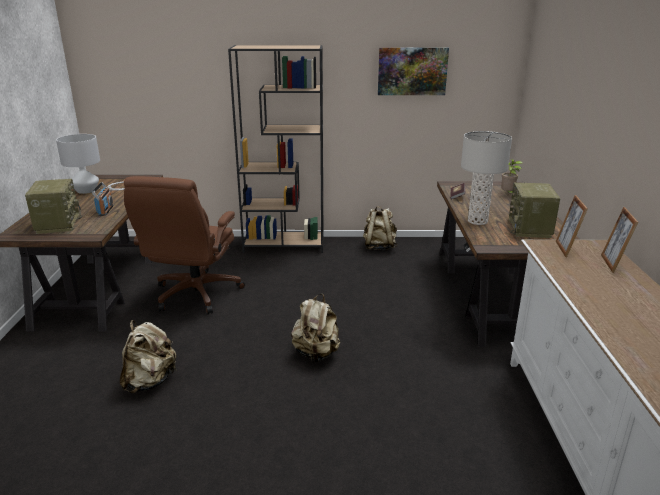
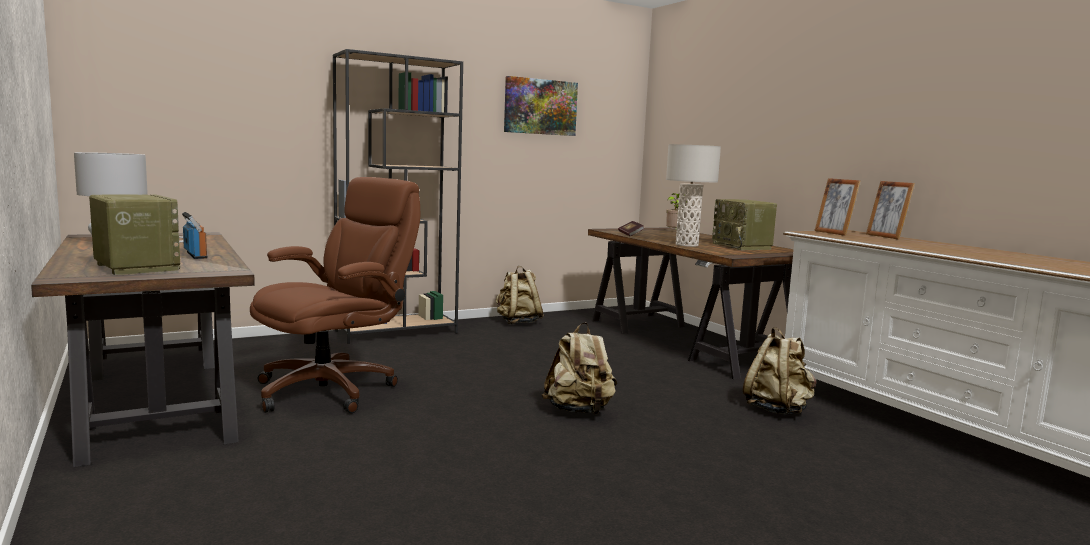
camera: 30 degrees left, 15 degrees down
beige backpack [120,320,177,393] -> beige backpack moved to [743,327,816,414]
brown office chair [124,176,245,314] -> brown office chair turned 120 degrees counterclockwise [250,177,420,413]

